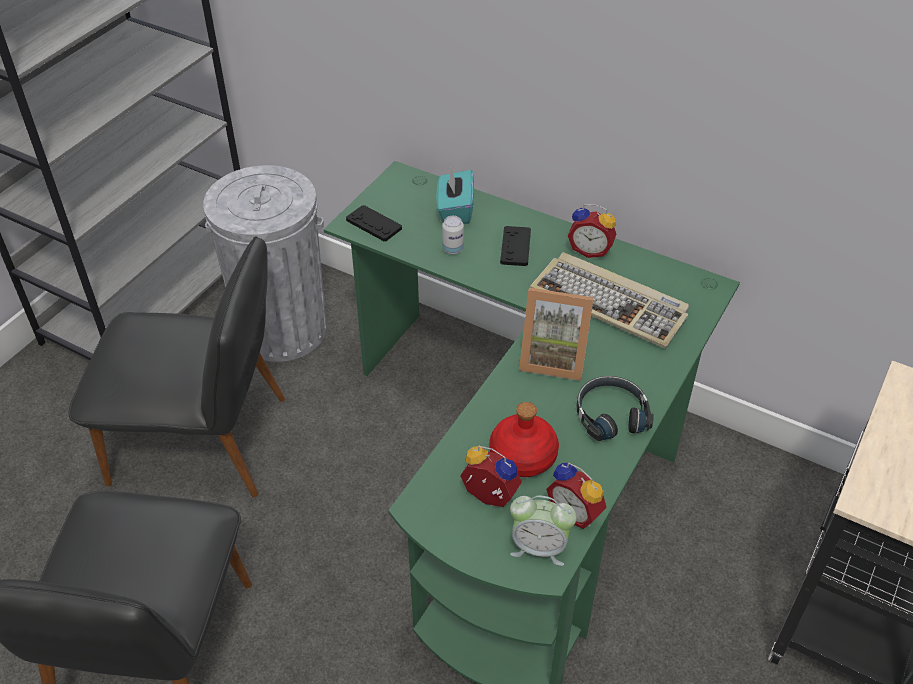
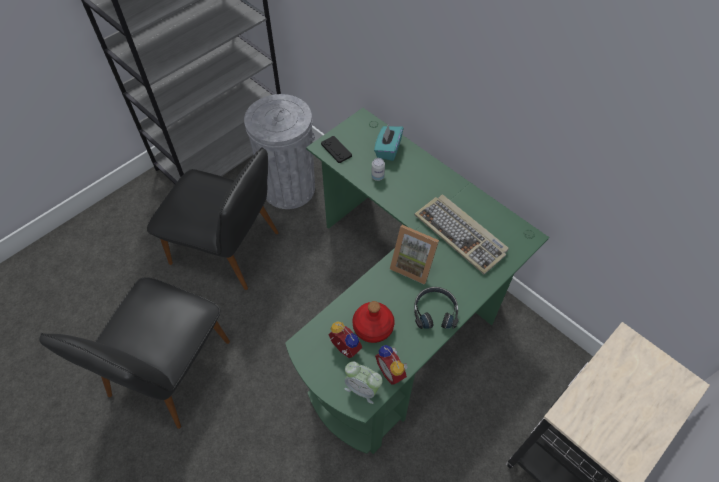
camera: 15 degrees right, 10 degrees up
black game controller [500,226,531,266] -> none
alarm clock [568,204,616,258] -> none

